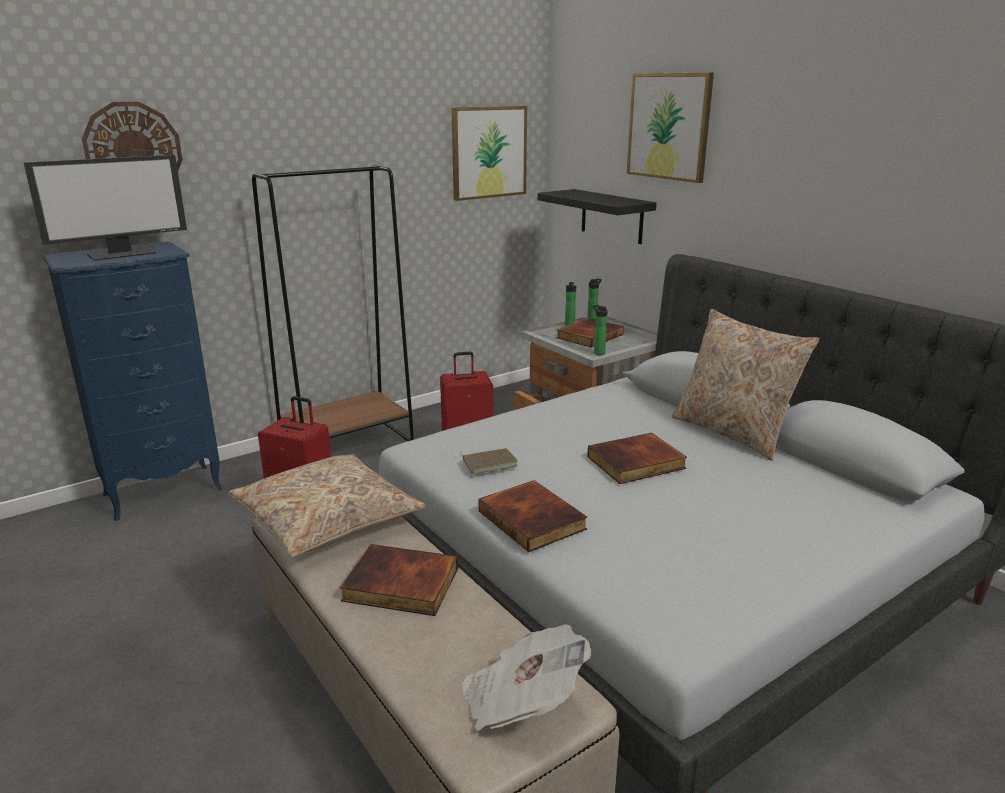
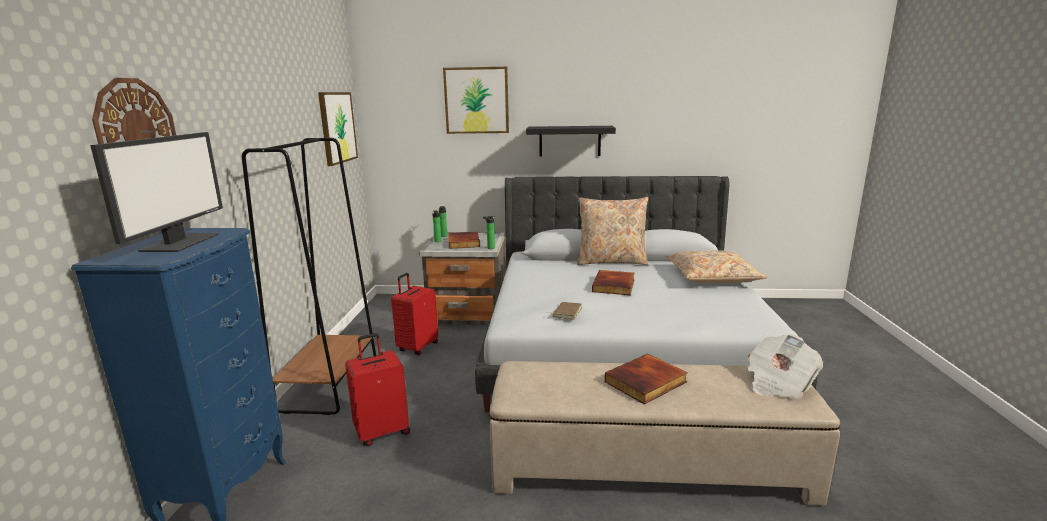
camera: 50 degrees left, 5 degrees down
beige pillow [228,454,427,558] -> beige pillow moved to [666,251,767,283]
book [478,480,587,552] -> none
black shelf [538,189,657,244] -> black shelf moved to [526,126,616,156]

